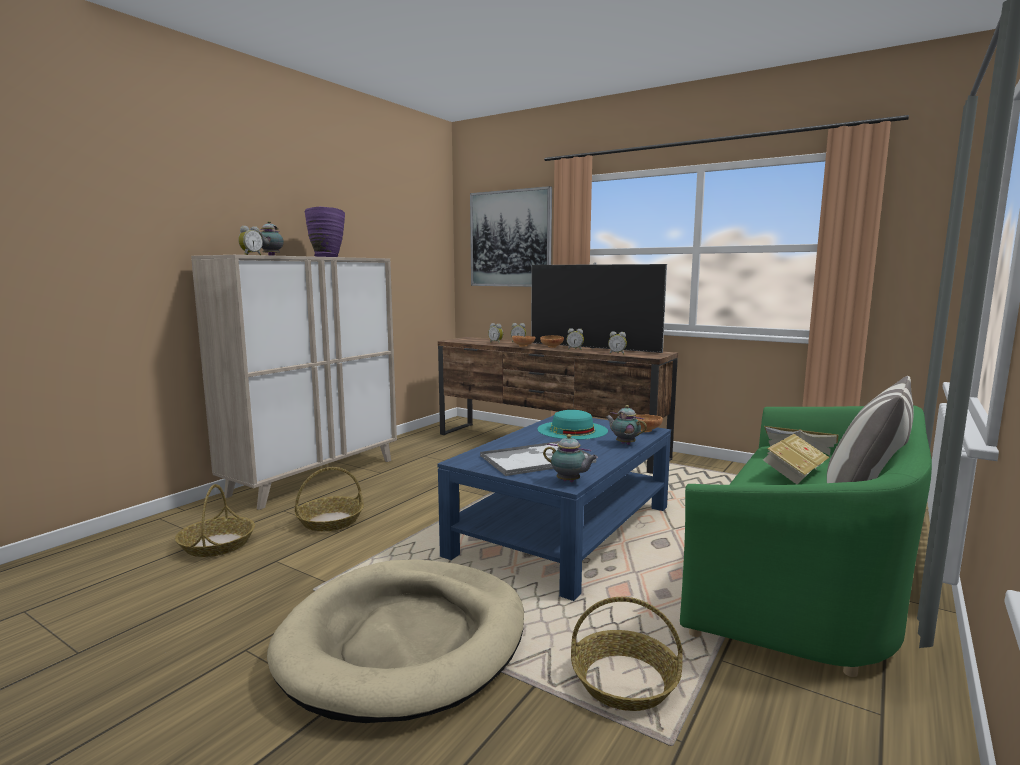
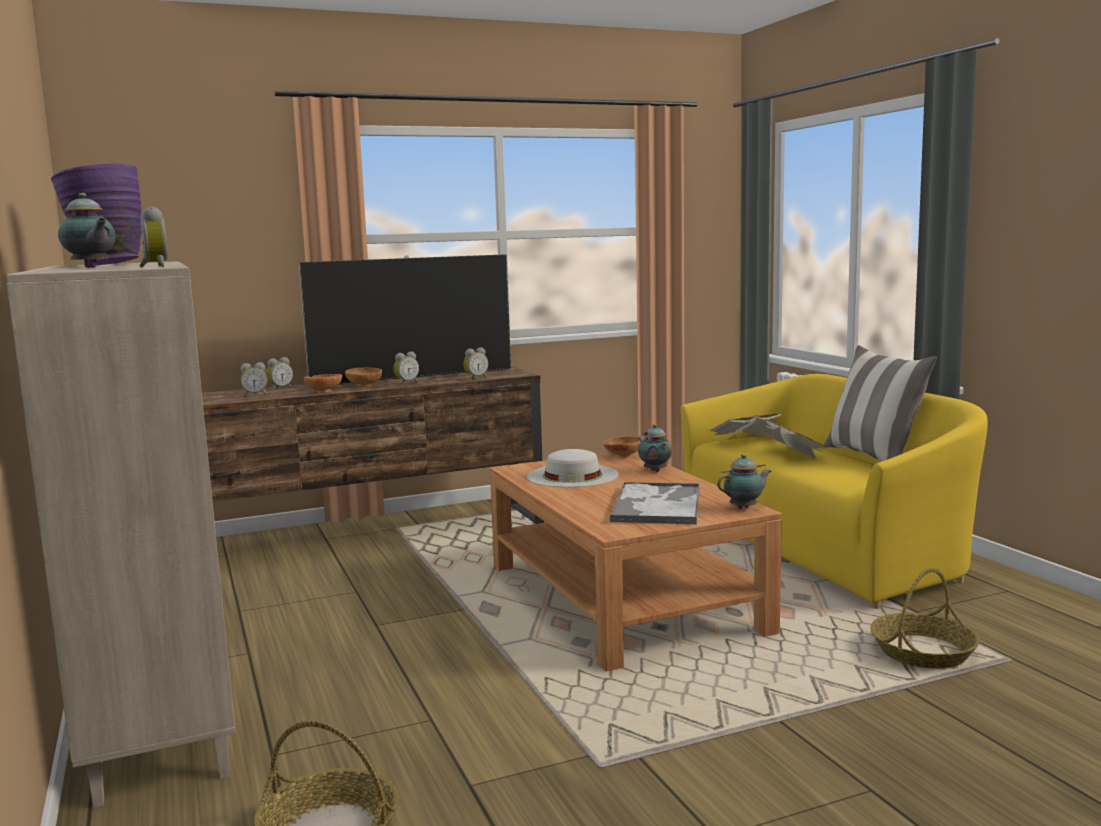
camera: 55 degrees left, 0 degrees up
beige dog bed [267,559,524,723] -> none
basket [295,467,364,531] -> none
blue coffee table [437,415,671,601] -> brown coffee table [490,451,782,672]
picture [470,186,552,287] -> none
turquoise hat [537,410,608,440] -> white hat [527,449,619,487]
teapot [606,405,647,445] -> teapot turned 75 degrees clockwise [638,424,672,472]
green sofa [680,405,932,677] -> yellow sofa [680,374,988,609]

